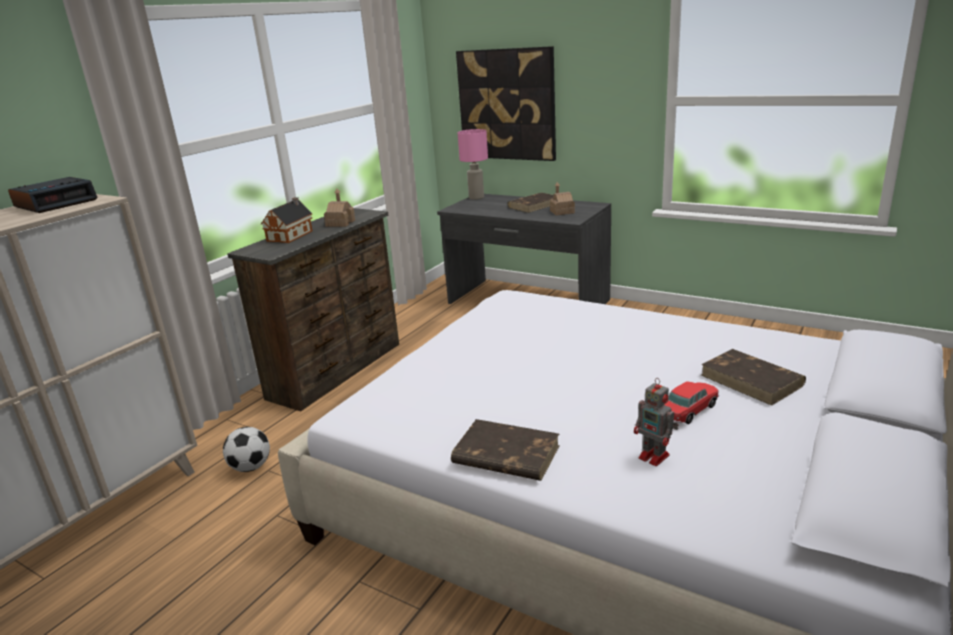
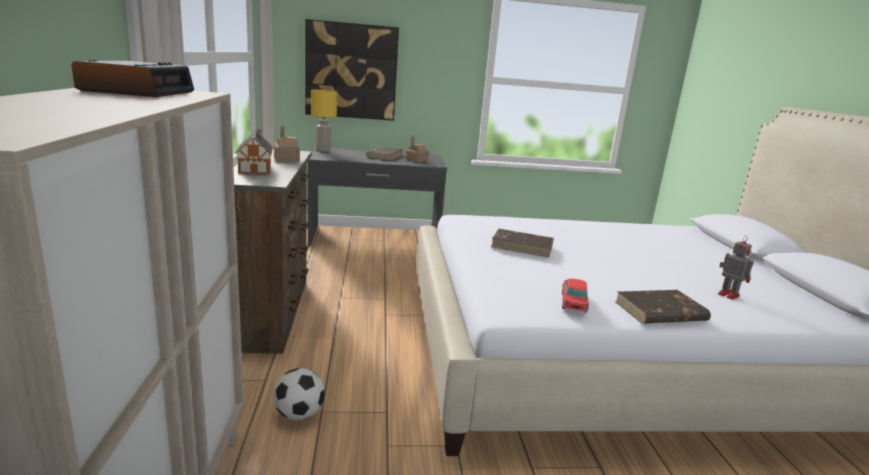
camera: 40 degrees left, 5 degrees down
pink table lamp [457,129,488,200] -> yellow table lamp [311,90,337,152]
toy robot [634,378,678,466] -> toy robot turned 135 degrees counterclockwise [718,236,754,300]
toy car [664,381,719,424] -> toy car moved to [562,279,589,313]
brown book [701,349,806,406] -> brown book moved to [491,229,554,257]

